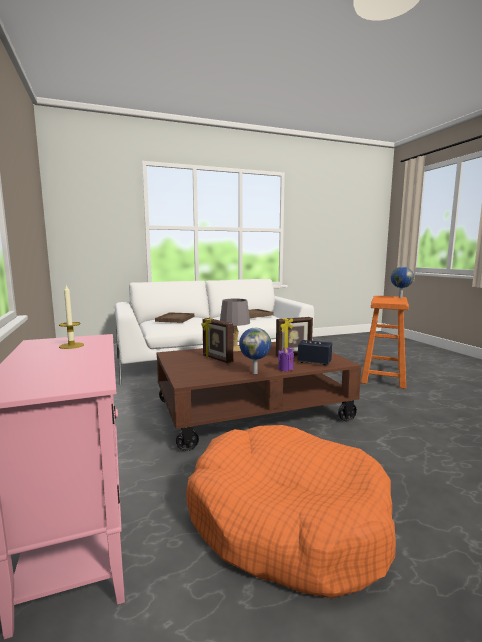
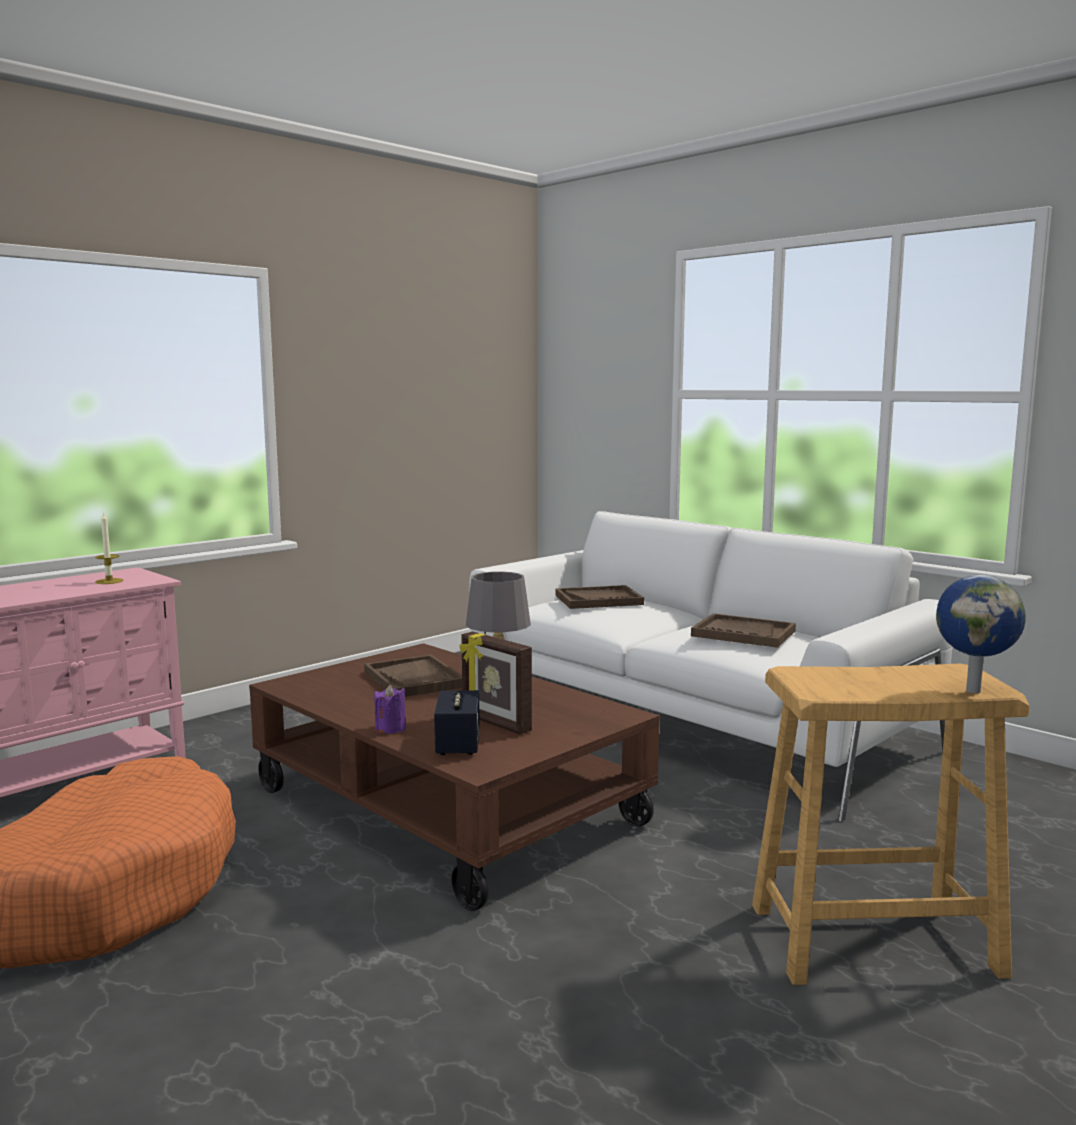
camera: 65 degrees right, 0 degrees up
picture frame [202,318,233,363] -> brown tray [364,655,462,697]
globe [239,328,271,374] -> none
orange stool [361,296,409,389] -> beige stool [752,664,1030,985]

